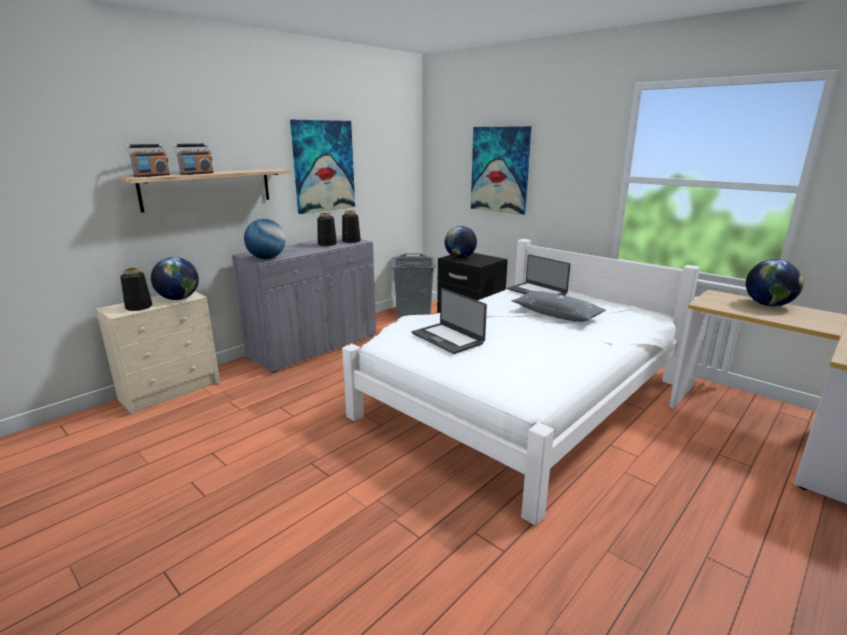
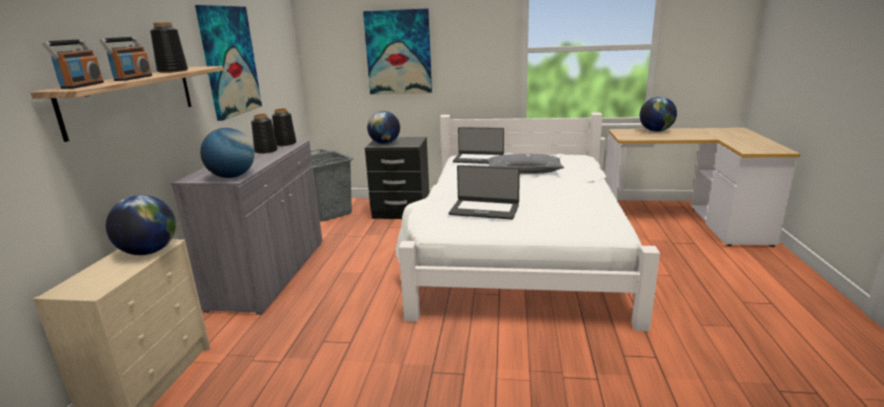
camera: 35 degrees left, 0 degrees up
black vase [120,267,152,311] -> black vase moved to [150,22,188,73]

